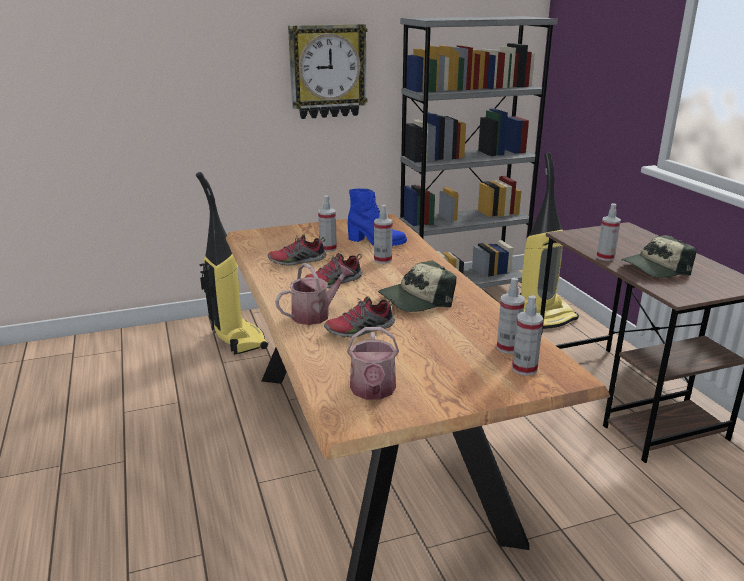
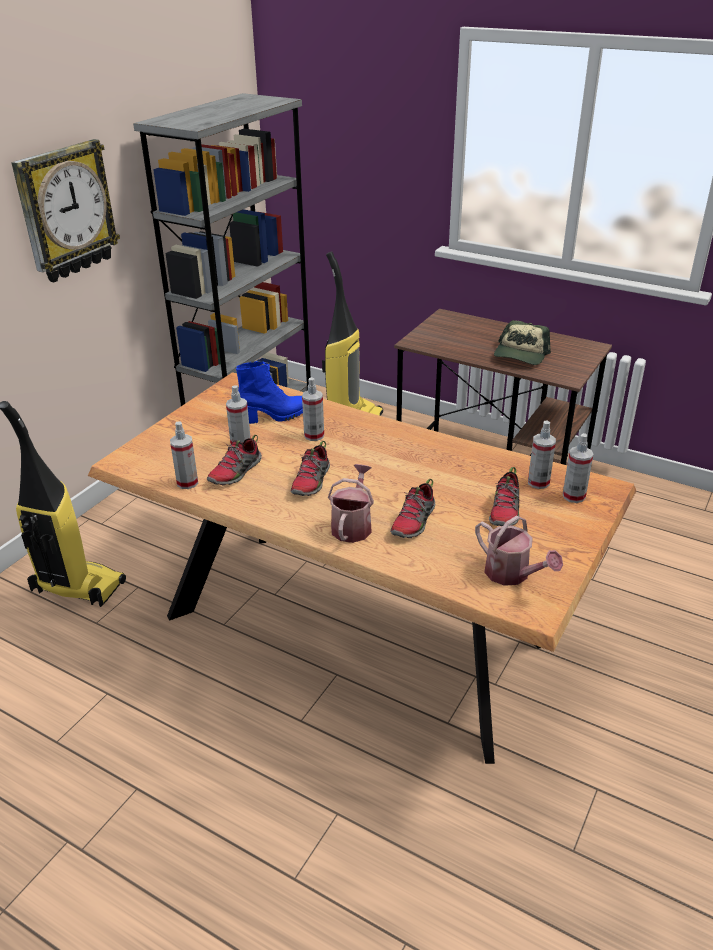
camera: 40 degrees left, 10 degrees up
cap [378,260,456,312] -> none
spray bottle [597,203,621,261] -> spray bottle moved to [170,421,198,489]
none -> shoe [489,467,520,526]

